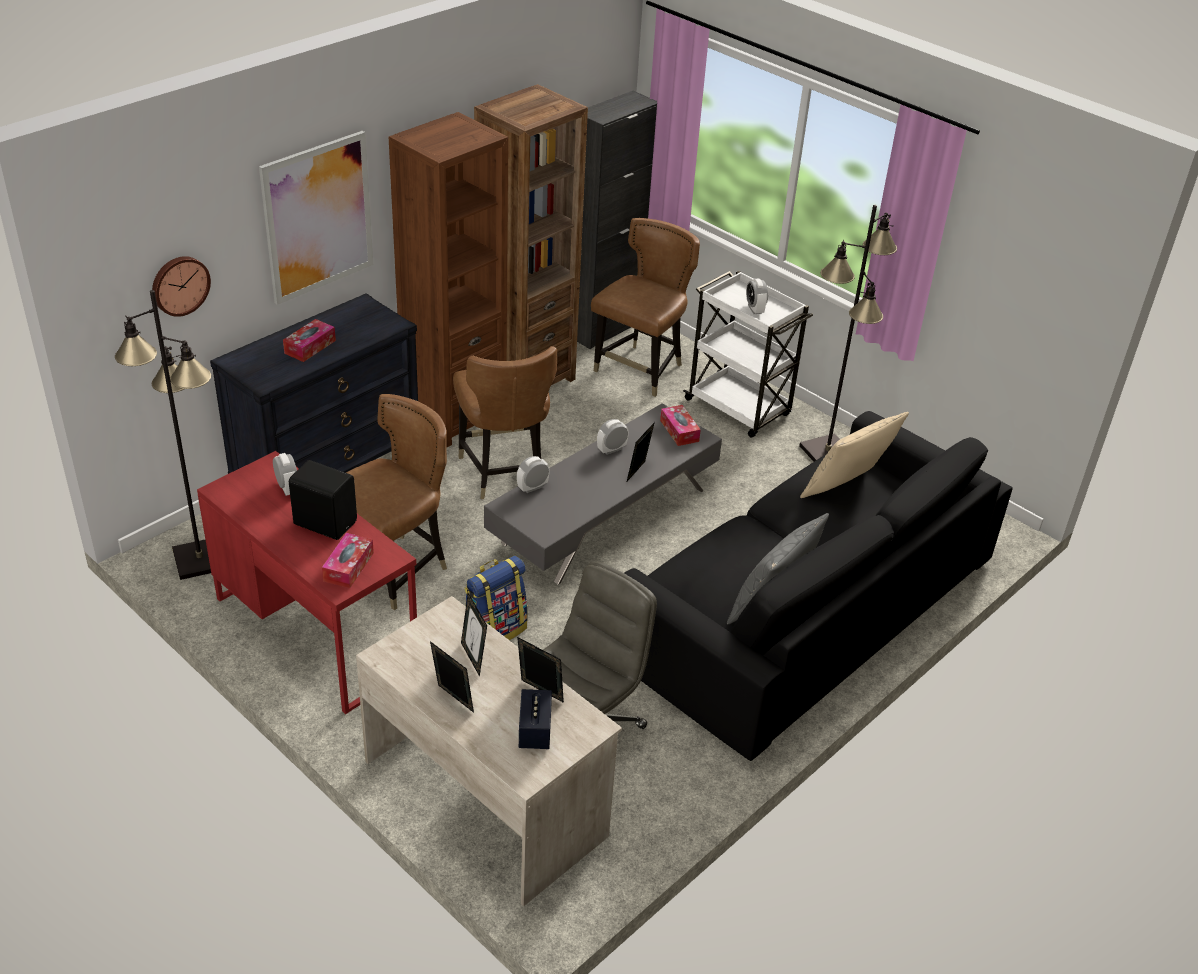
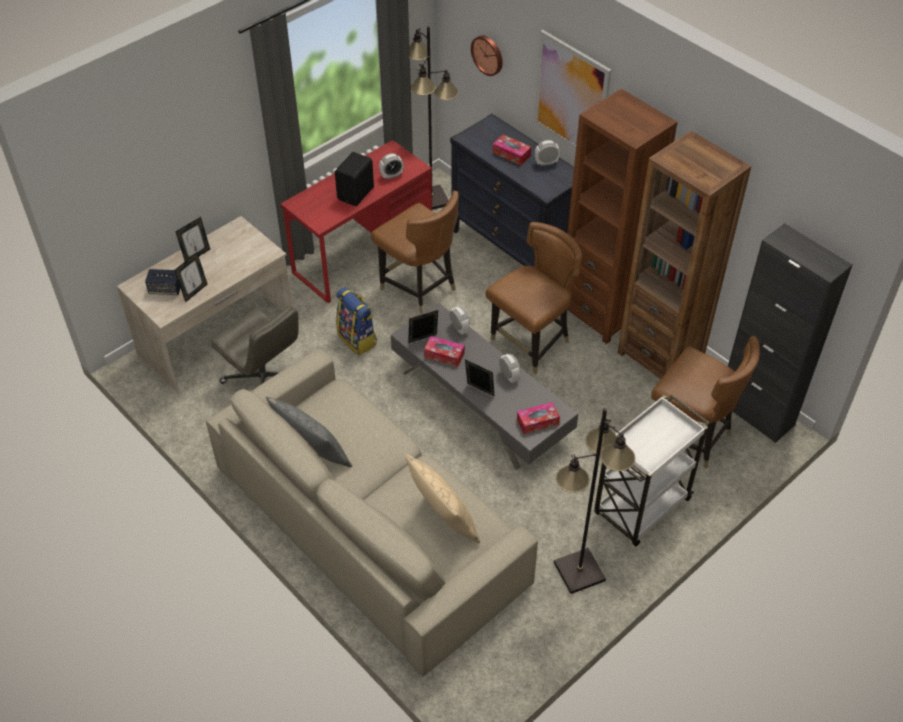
camera: 95 degrees right, 10 degrees up
tissue box [322,533,374,588] -> tissue box moved to [424,336,465,367]
brown chair [453,346,557,499] -> brown chair turned 150 degrees clockwise [485,222,582,374]
picture frame [461,593,487,677] -> picture frame moved to [408,310,438,343]
black sofa [624,411,1013,761] -> beige sofa [206,348,538,676]
alarm clock [746,278,768,314] -> alarm clock moved to [535,140,560,166]

